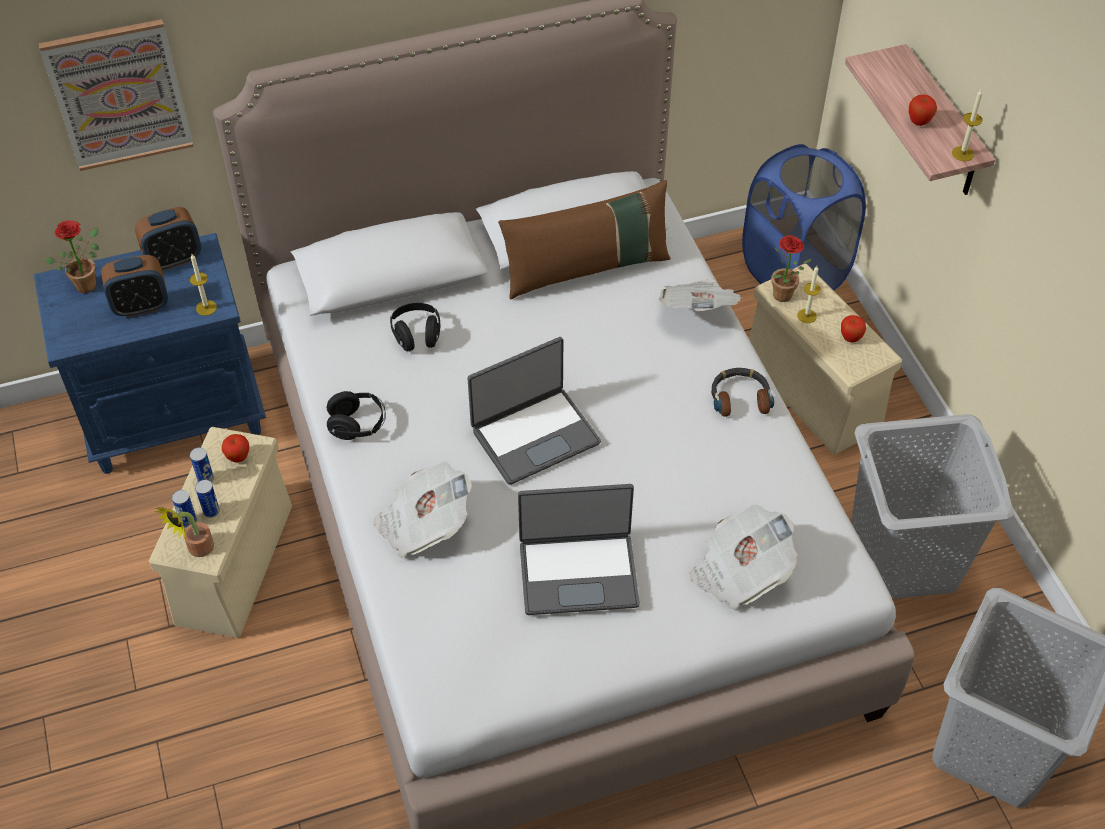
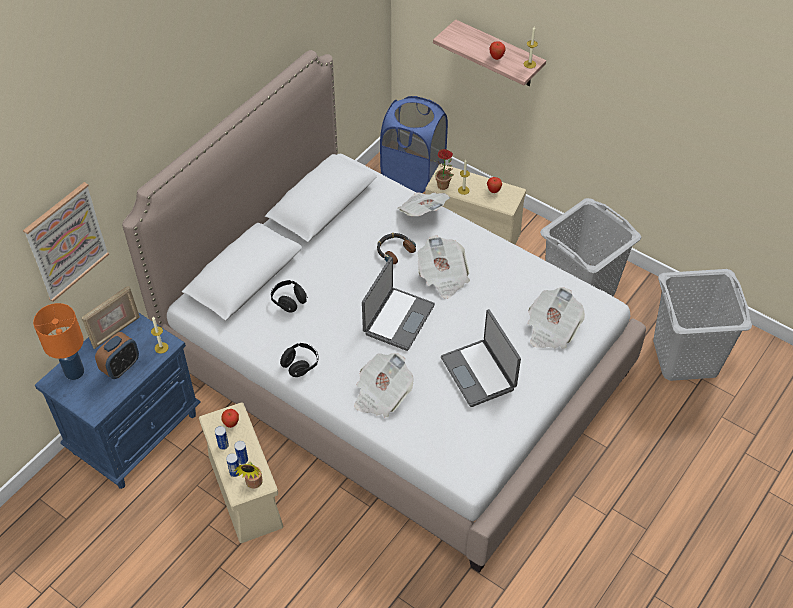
camera: 35 degrees left, 0 degrees up
potted plant [44,220,99,293] -> orange table lamp [33,303,84,380]
alarm clock [135,207,201,271] -> picture frame [81,286,140,349]
brown pillow [498,180,671,299] -> none
laptop [518,484,640,615] -> laptop turned 105 degrees clockwise [441,309,521,407]
headphones [711,368,774,417] -> headphones moved to [377,233,416,264]
none -> newspaper [417,235,470,299]

